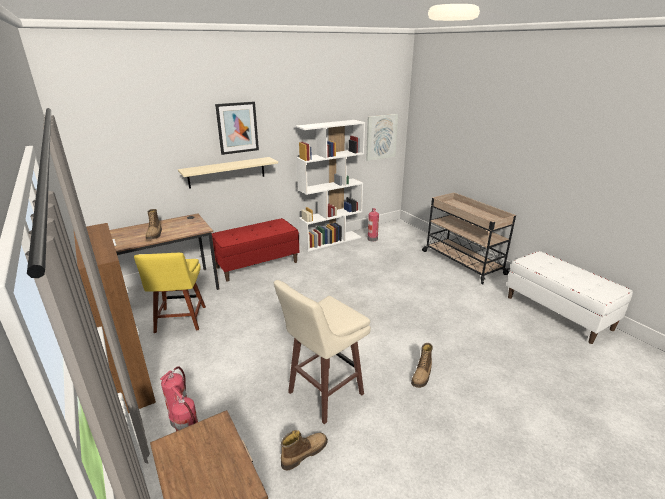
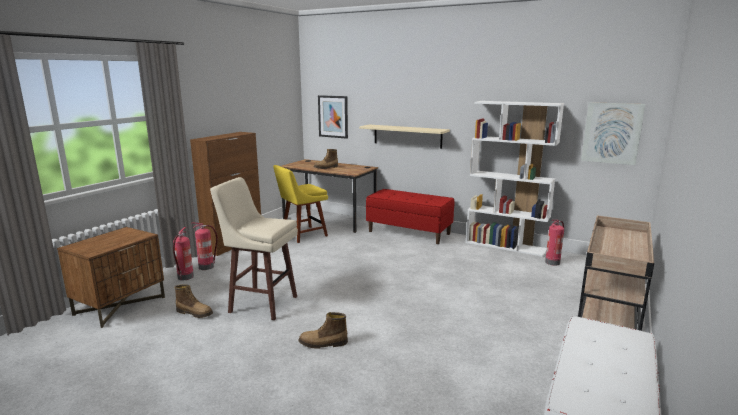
camera: 60 degrees right, 10 degrees down
picture [215,101,259,155] -> picture moved to [318,95,348,139]

